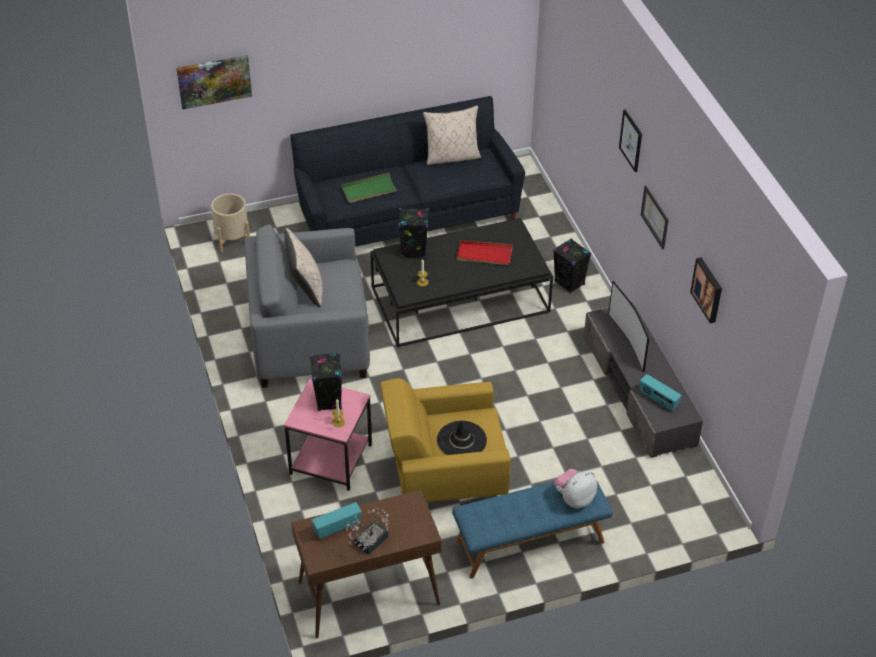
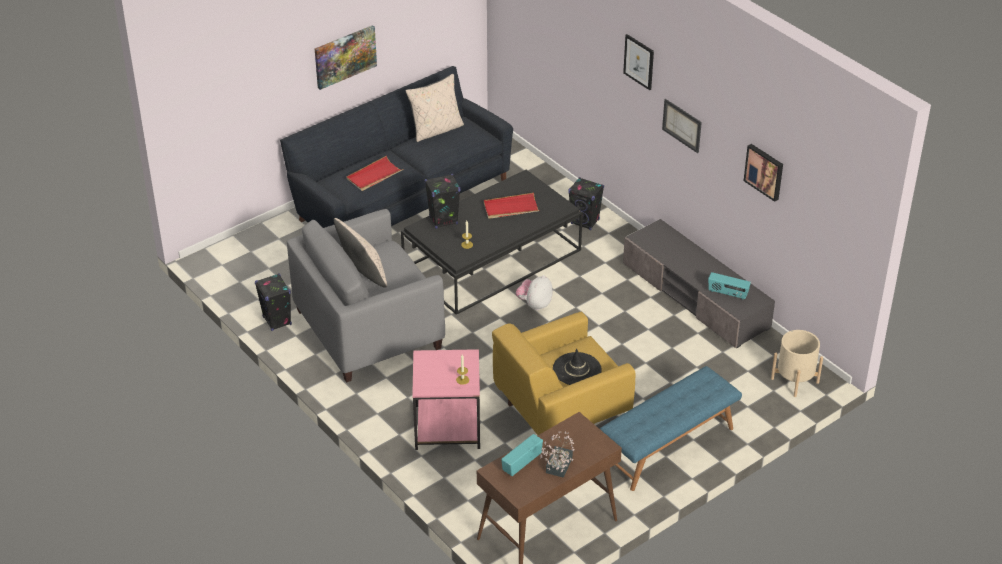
camera: 20 degrees left, 5 degrees down
picture [176,55,252,109] -> picture moved to [315,25,377,90]
beige planter [211,193,250,252] -> beige planter moved to [771,330,823,397]
black speaker [310,353,342,411] -> black speaker moved to [255,274,292,331]
green tray [341,173,398,203] -> red tray [346,156,403,191]
plush toy [554,469,597,508] -> plush toy moved to [516,275,553,310]
television [608,281,649,372] -> none

